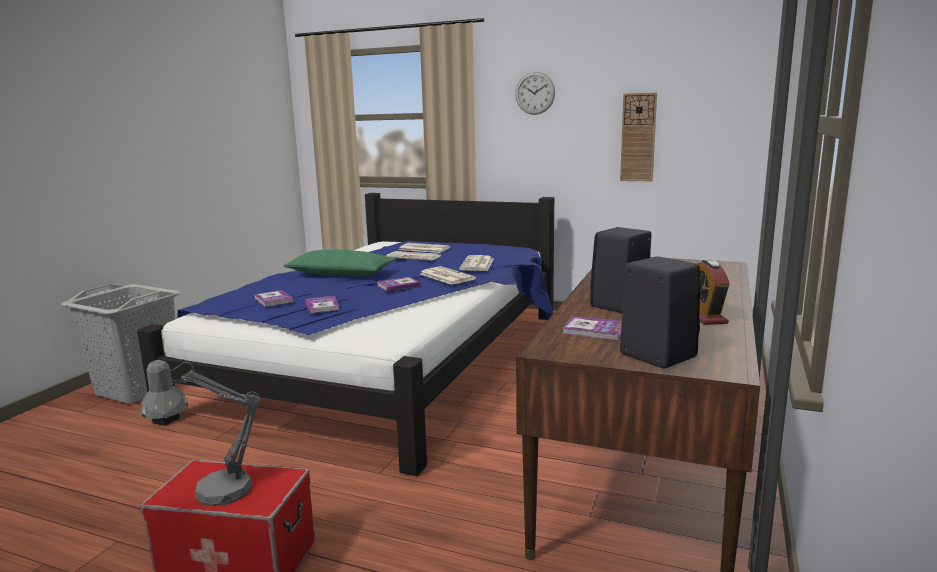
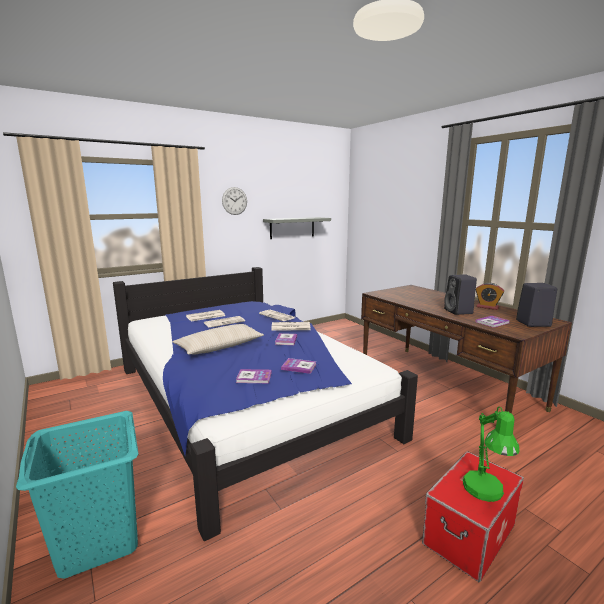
camera: 55 degrees left, 0 degrees up
grey laundry basket [61,284,181,404] -> turquoise laundry basket [16,411,139,579]
grey table lamp [140,360,260,506] -> green table lamp [463,407,519,502]
green pillow [283,250,396,276] -> beige pillow [172,324,264,355]
wall clock [620,93,657,181] -> grey shelf [263,217,331,239]

